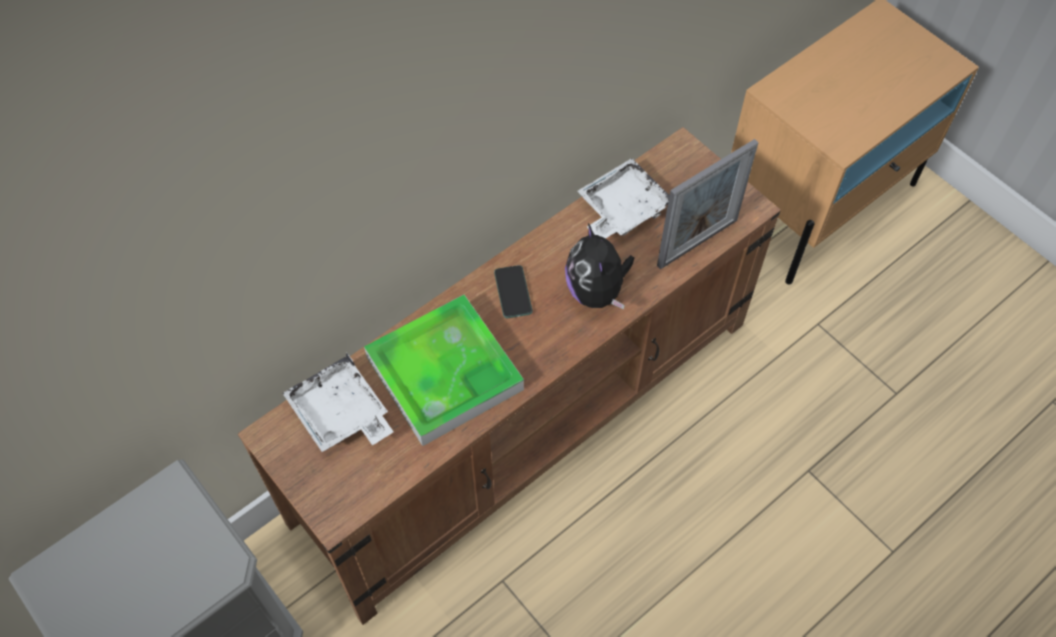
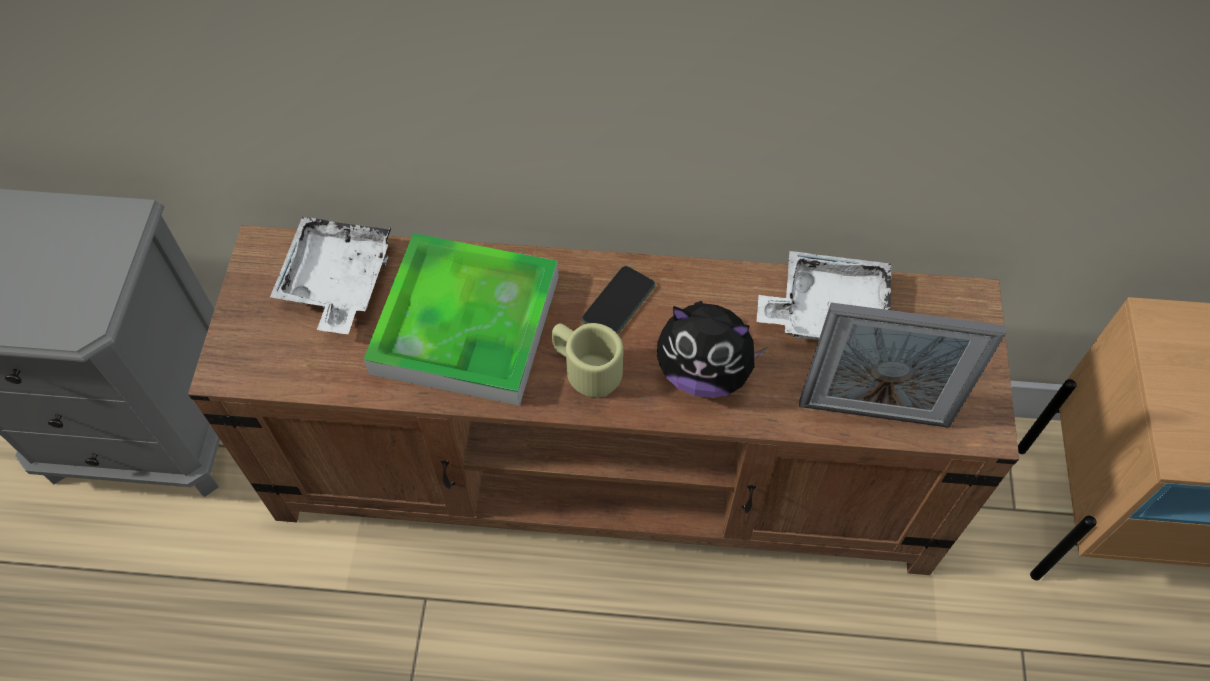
camera: 45 degrees right, 0 degrees up
plush toy [565,223,634,309] -> plush toy turned 105 degrees counterclockwise [657,301,768,398]
none -> beige mug [552,323,623,398]

